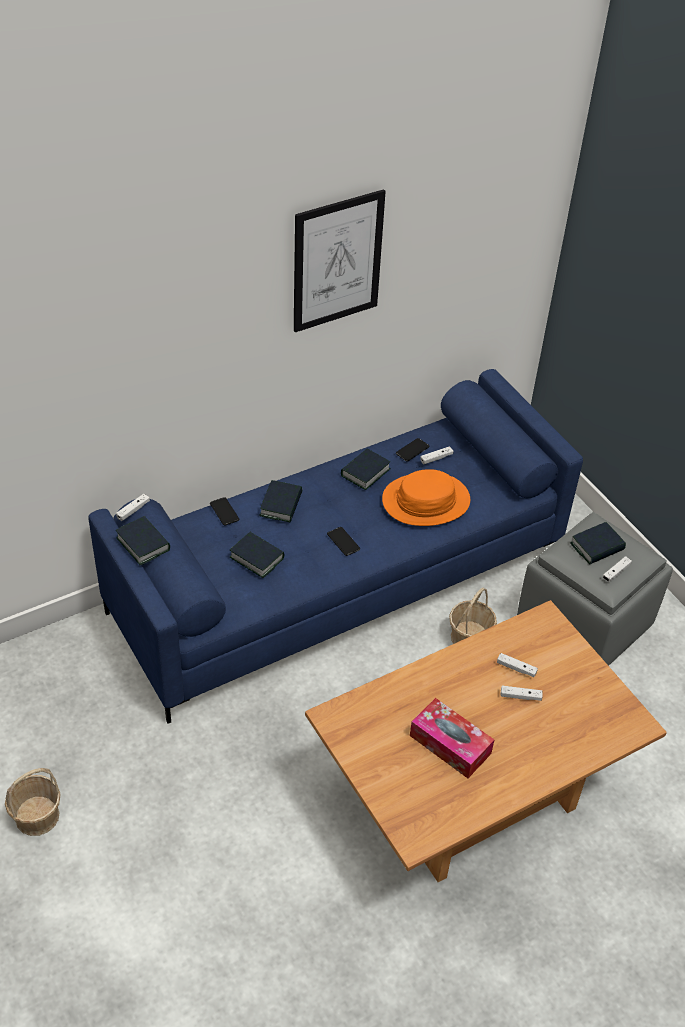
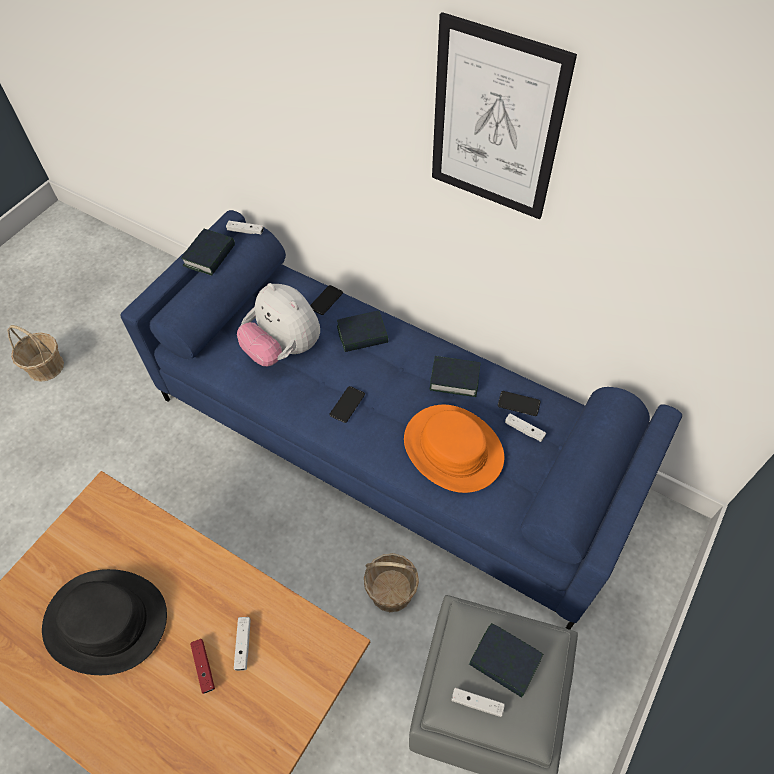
camera: 65 degrees right, 10 degrees up
book [230,532,284,578] -> plush toy [237,283,320,366]
tissue box [410,698,494,778] -> black hat [42,569,167,675]
white game controller [501,686,543,701] -> red game controller [190,639,215,694]

